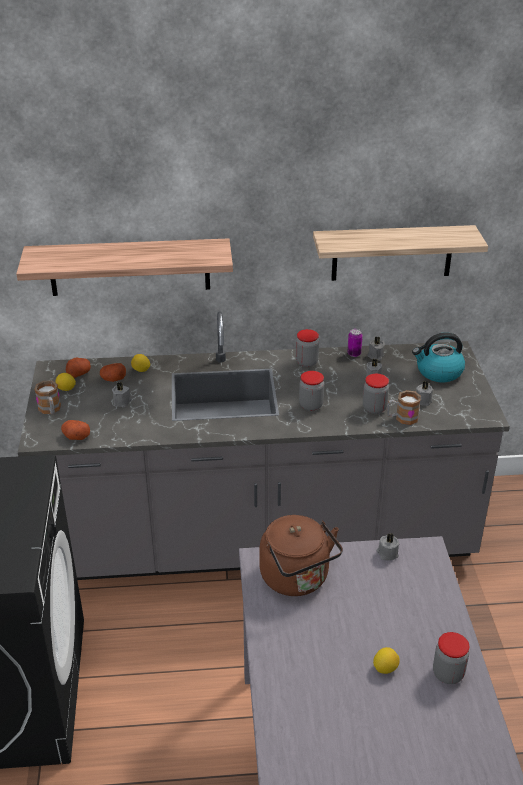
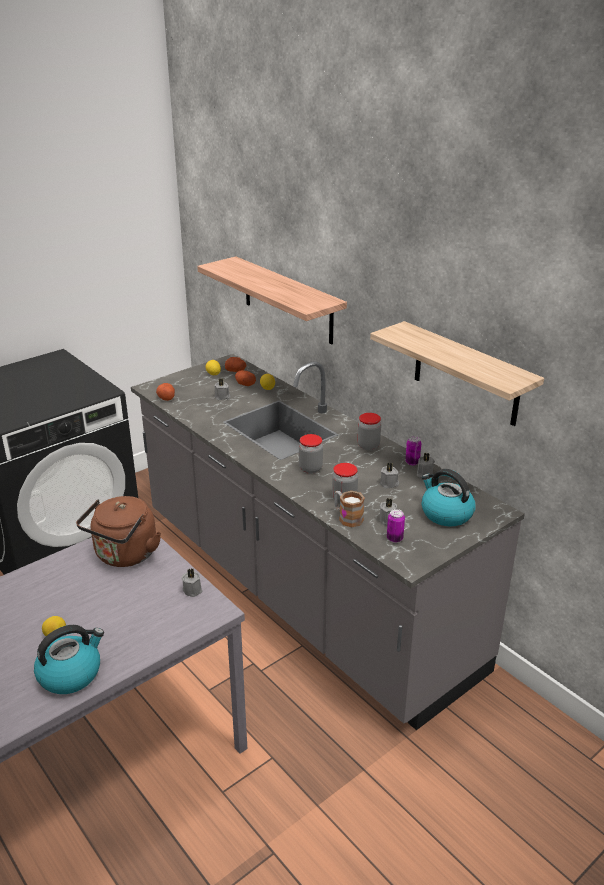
camera: 55 degrees right, 5 degrees down
mug [34,381,61,415] -> none
jar [433,632,470,684] -> kettle [34,625,104,694]
none -> can [387,509,405,543]

